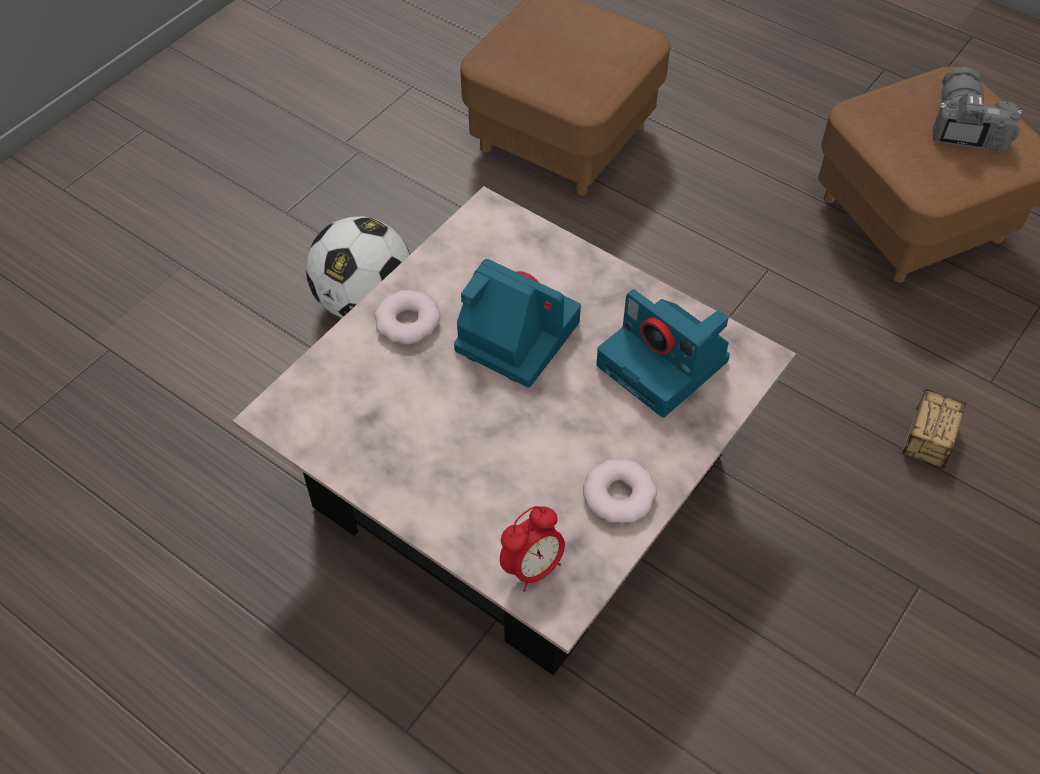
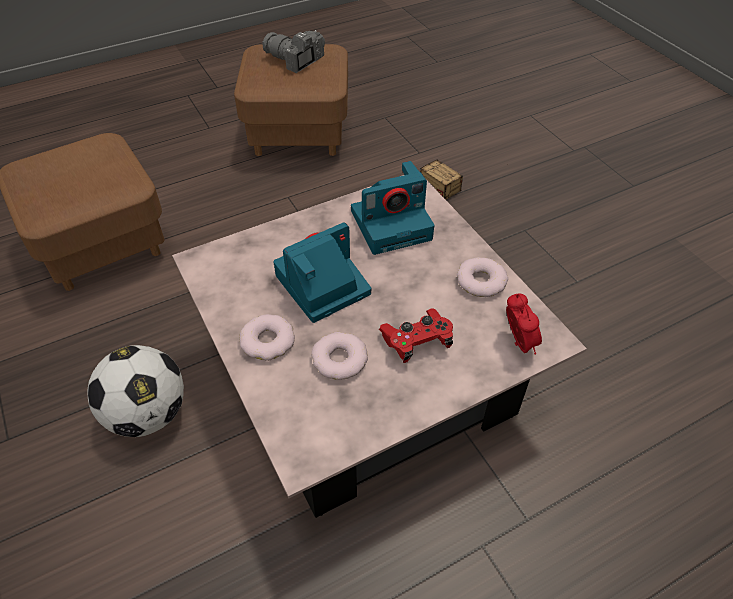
camera: 65 degrees left, 5 degrees down
none -> donut [311,332,368,380]
none -> red game controller [379,308,453,363]

